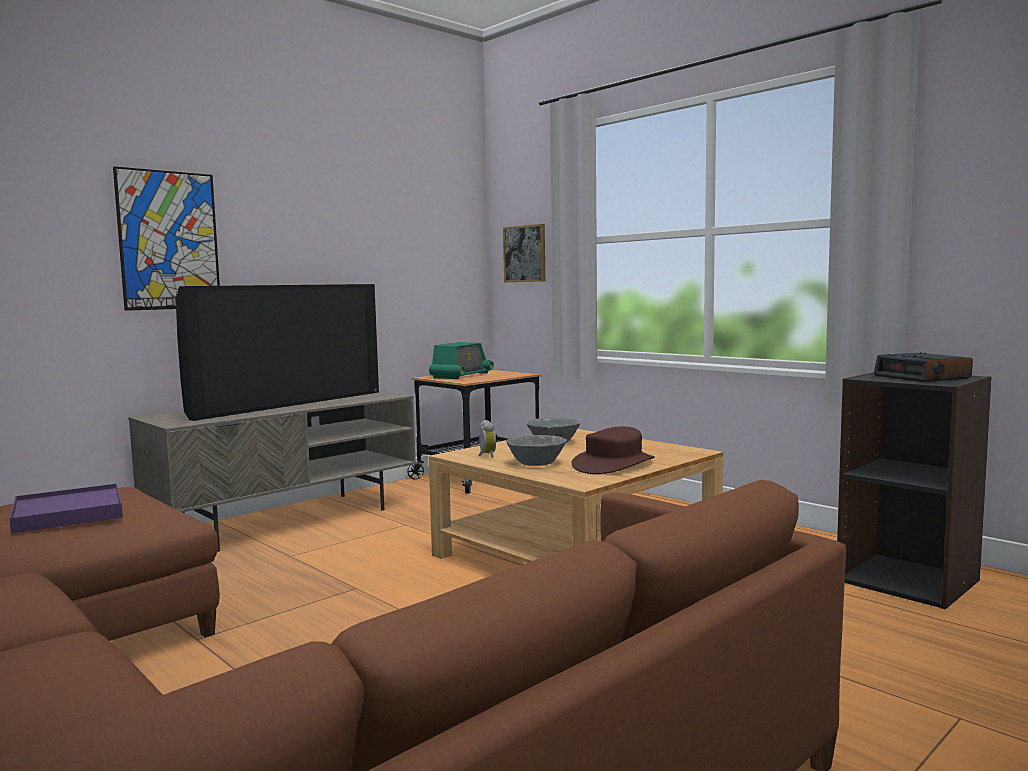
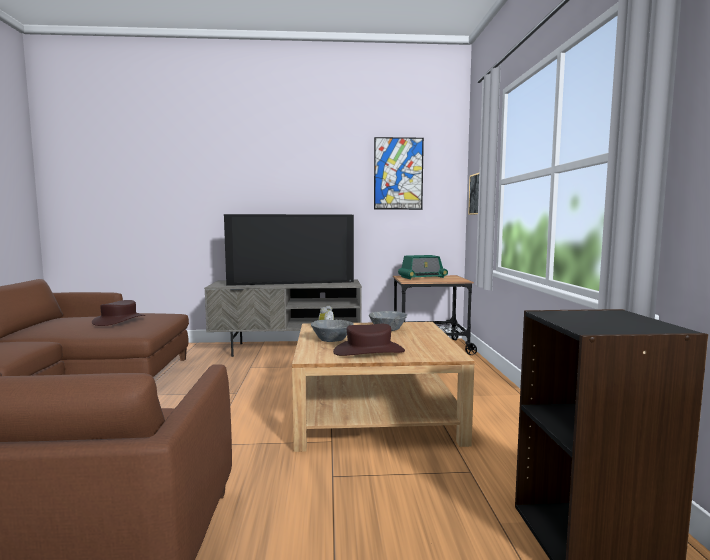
camera: 40 degrees right, 0 degrees up
purple tray [10,484,123,533] -> brown hat [92,300,145,326]
picture [113,166,220,311] -> picture moved to [374,137,424,210]
alarm clock [874,352,973,382] -> none

